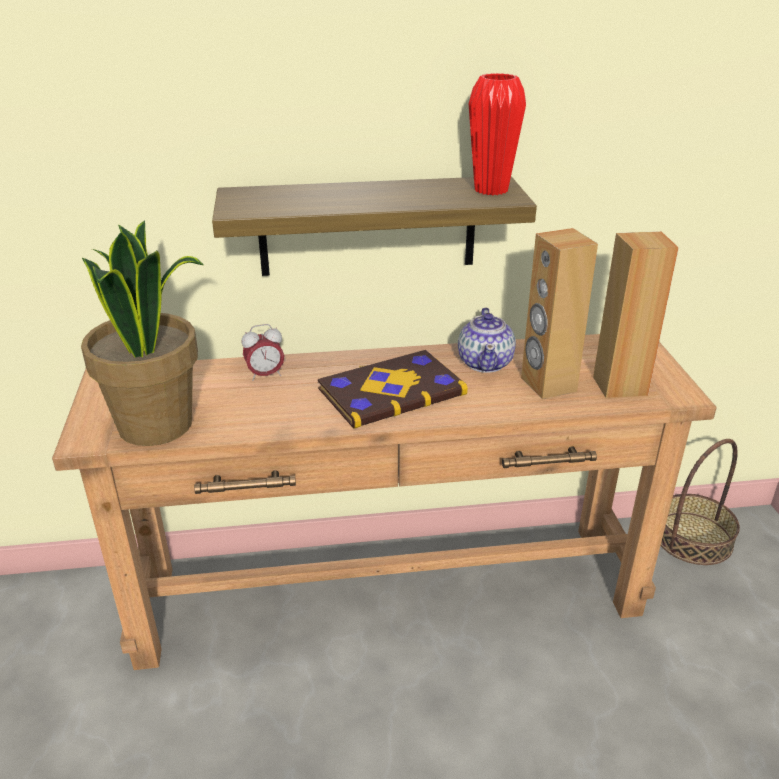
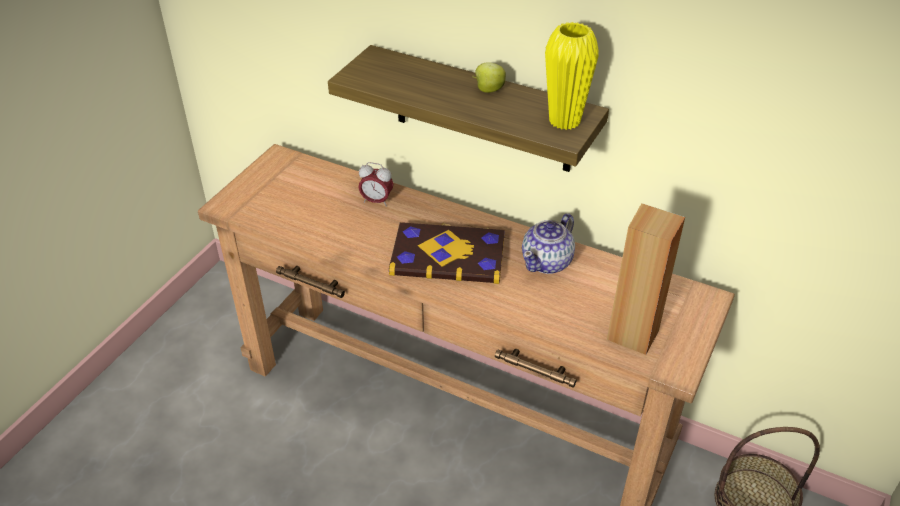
camera: 35 degrees right, 10 degrees up
potted plant [81,220,204,446] -> none
red vase [469,73,526,195] -> yellow vase [545,22,599,130]
brown speaker [521,228,598,399] -> none
none -> apple [472,62,506,93]

